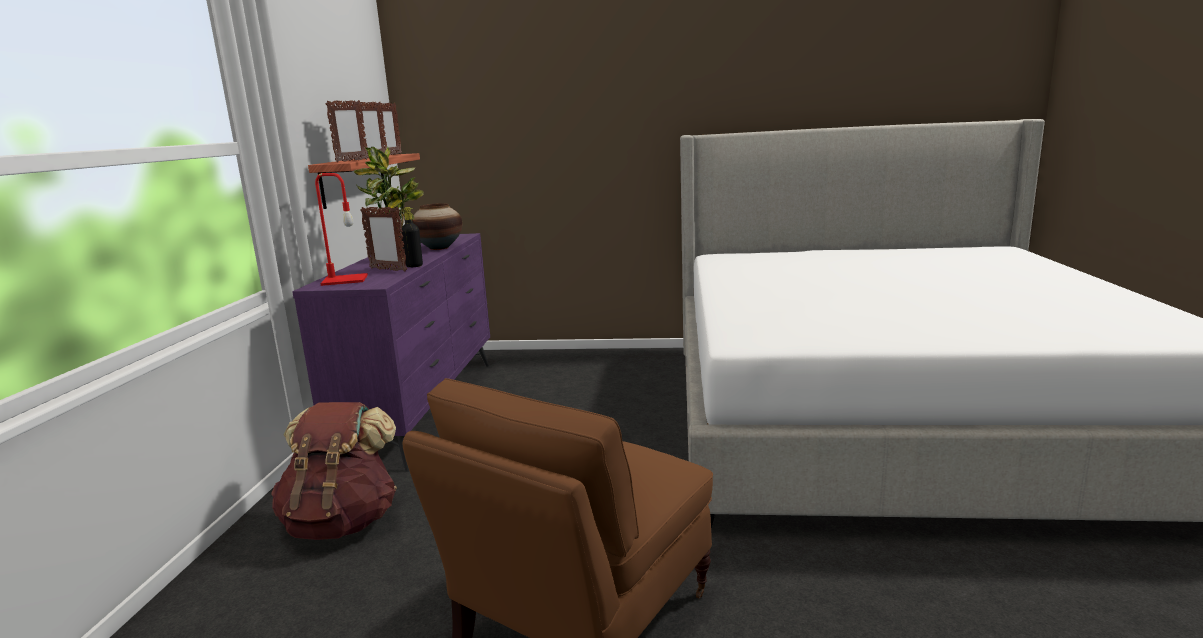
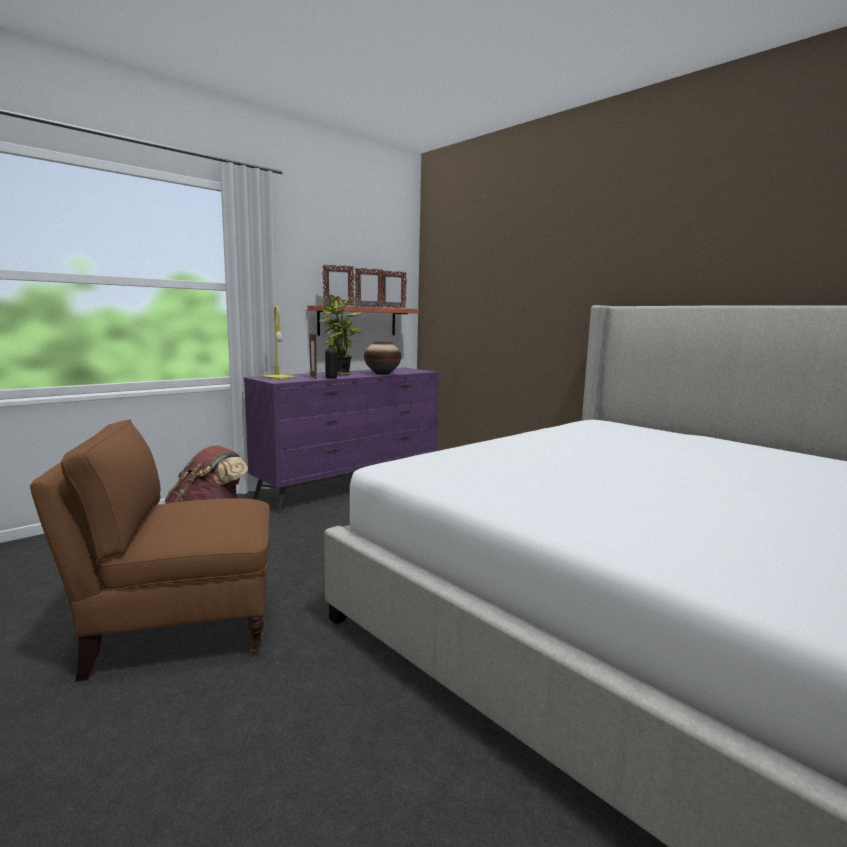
camera: 40 degrees right, 5 degrees down
red table lamp [315,173,368,286] -> yellow table lamp [261,306,296,379]

